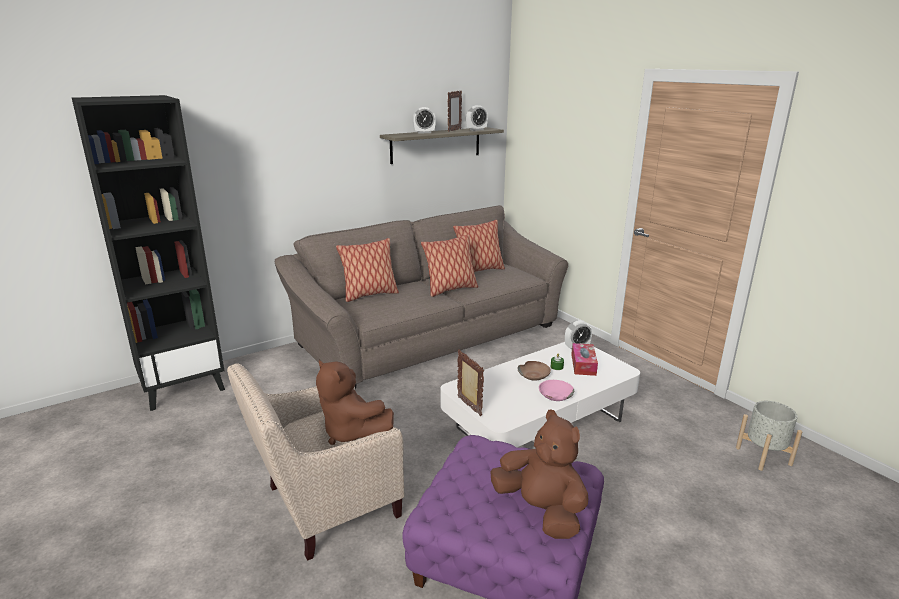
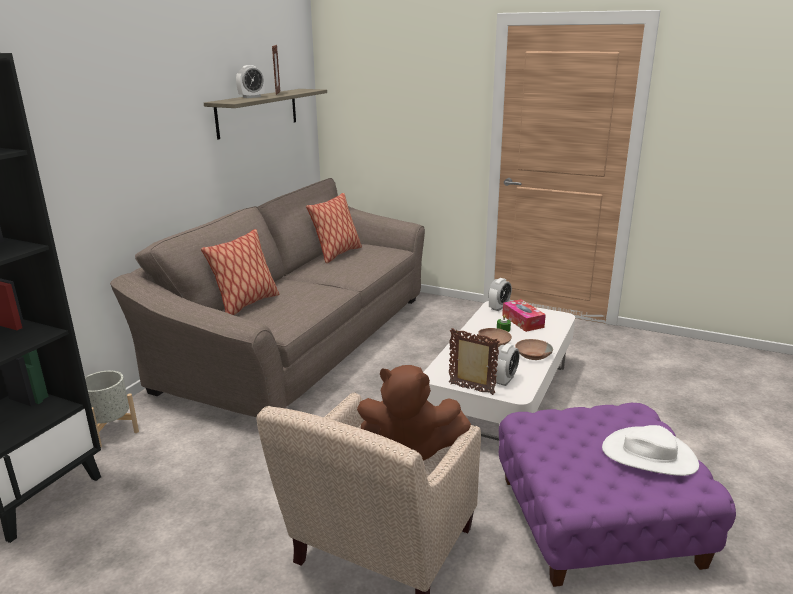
camera: 30 degrees left, 0 degrees up
pillow [421,234,478,297] -> none
alarm clock [466,105,488,131] -> alarm clock moved to [493,344,520,386]
brown plush toy [490,409,589,539] -> white hat [602,425,699,476]
pink bowl [539,380,574,401] -> brown bowl [515,339,553,360]
grey planter [736,401,802,471] -> grey planter moved to [85,371,139,447]

